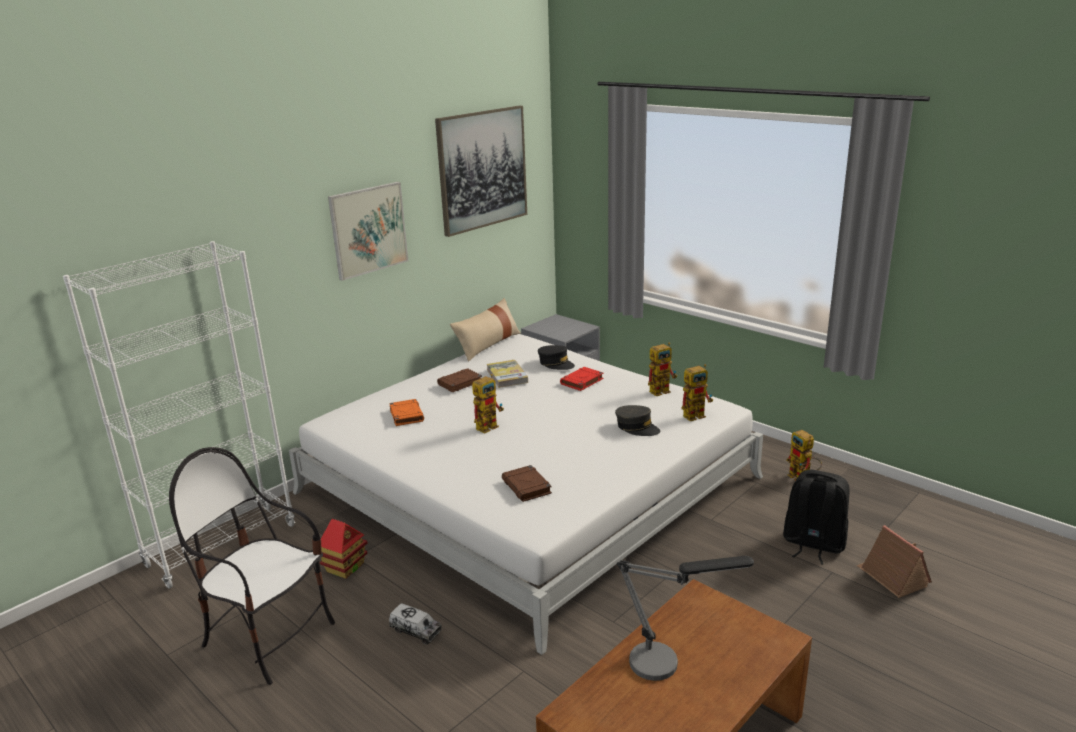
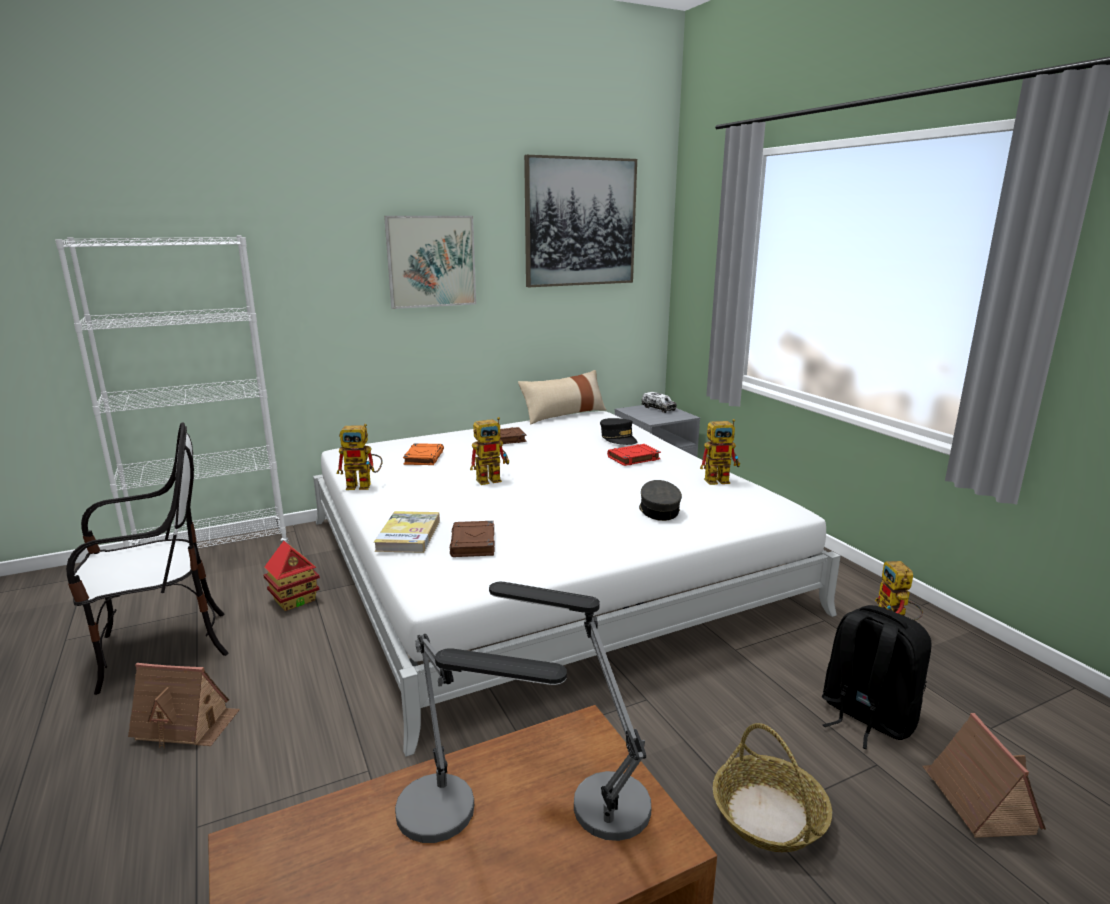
camera: 20 degrees right, 5 degrees down
chair [169,447,335,685] -> chair turned 105 degrees clockwise [66,422,229,695]
toy truck [389,603,442,645] -> toy truck moved to [641,392,677,413]
book [487,360,528,388] -> book moved to [374,511,440,553]
grey cap [615,405,660,436] -> grey cap turned 150 degrees counterclockwise [639,480,682,521]
toy robot [681,364,713,421] -> toy robot moved to [337,424,383,490]
none -> toy house [128,663,240,748]
none -> table lamp [489,582,651,841]
none -> basket [713,723,832,852]

